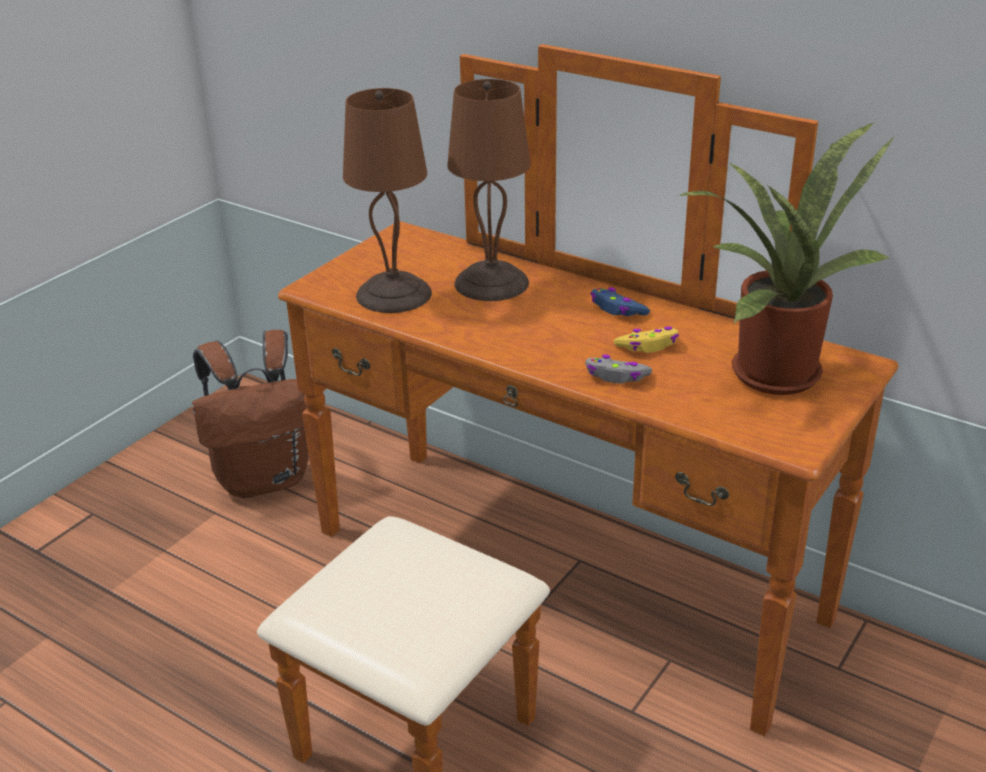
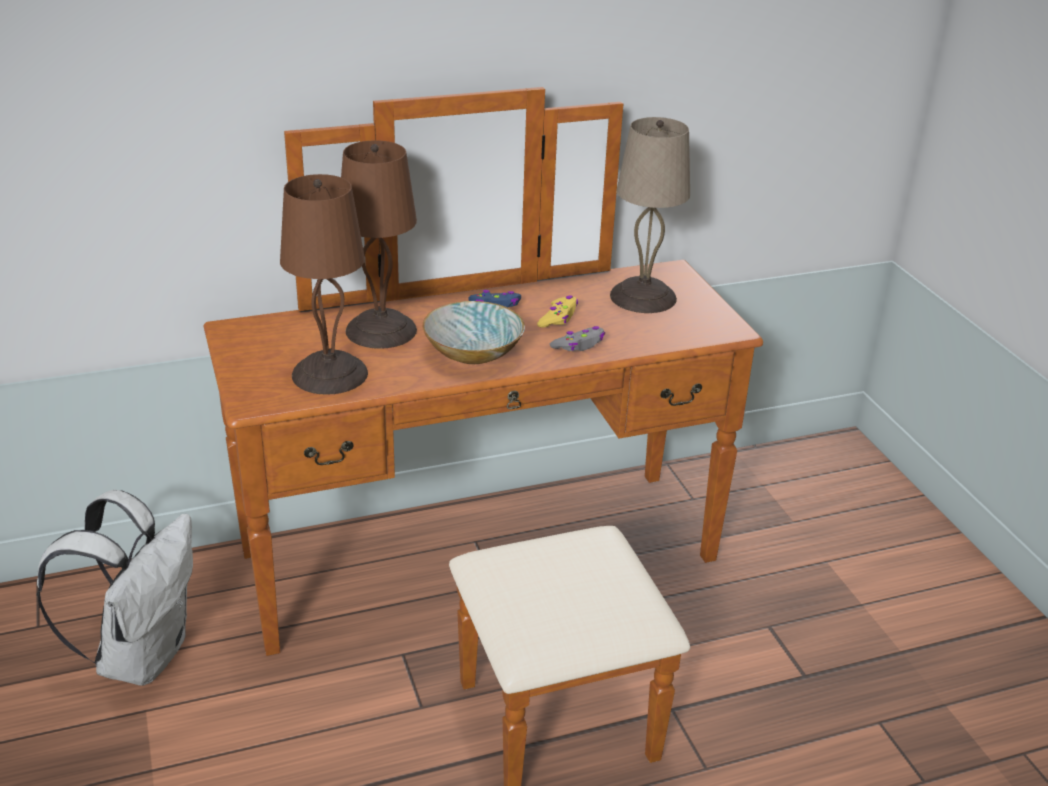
camera: 55 degrees left, 0 degrees up
brown backpack [192,330,309,498] -> white backpack [37,490,193,686]
potted plant [679,122,893,395] -> beige table lamp [610,117,690,313]
none -> bowl [423,301,525,364]

